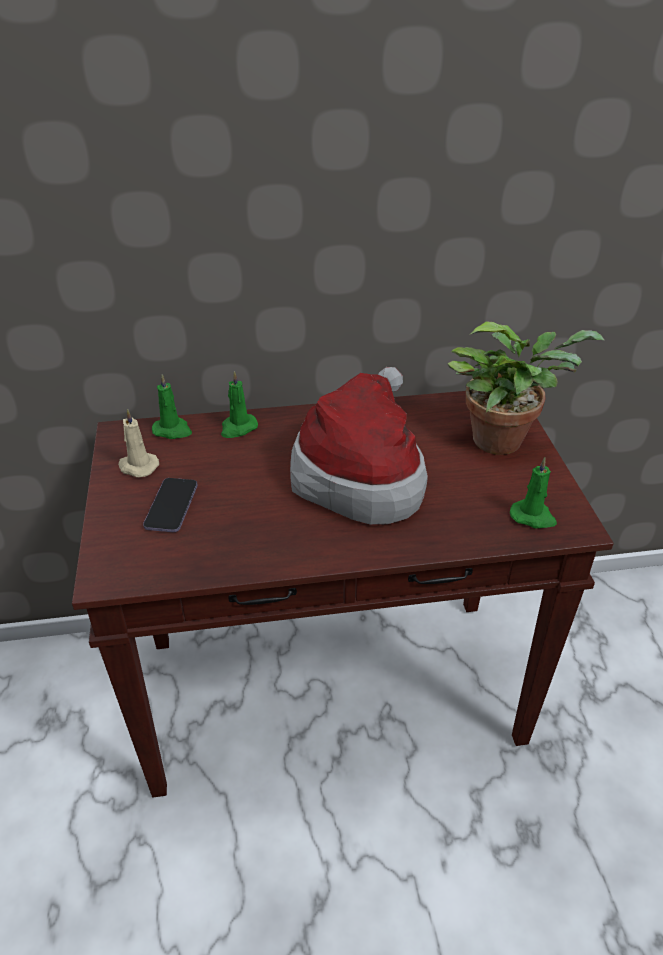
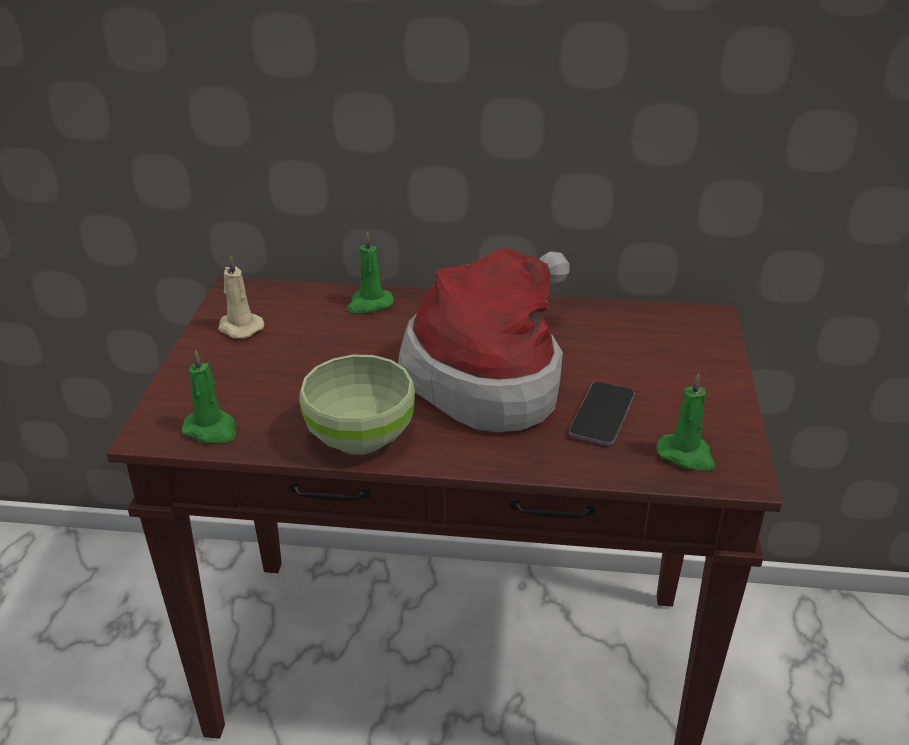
camera: 15 degrees right, 5 degrees down
phone [143,478,198,532] -> phone moved to [569,382,635,446]
green candle [152,374,192,439] -> green candle moved to [181,349,236,443]
potted plant [447,321,604,455] -> none
none -> green bowl [299,355,415,455]

